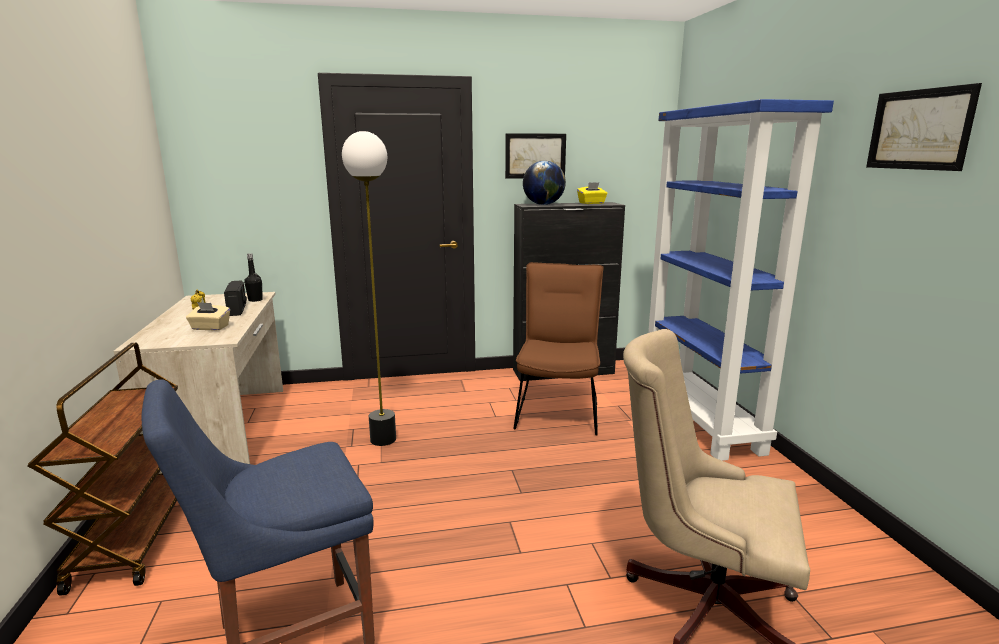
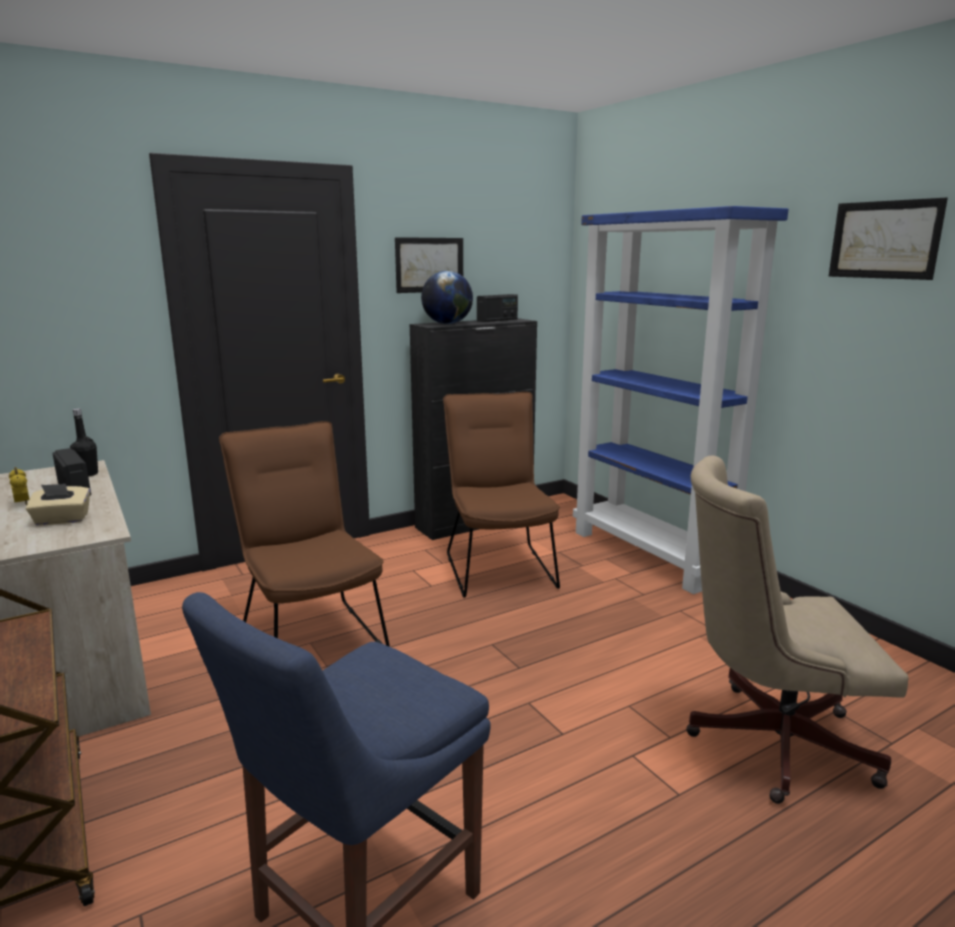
camera: 20 degrees left, 0 degrees up
floor lamp [342,131,396,446] -> brown chair [219,421,390,647]
yellow tissue box [577,182,608,204] -> radio [477,294,518,322]

